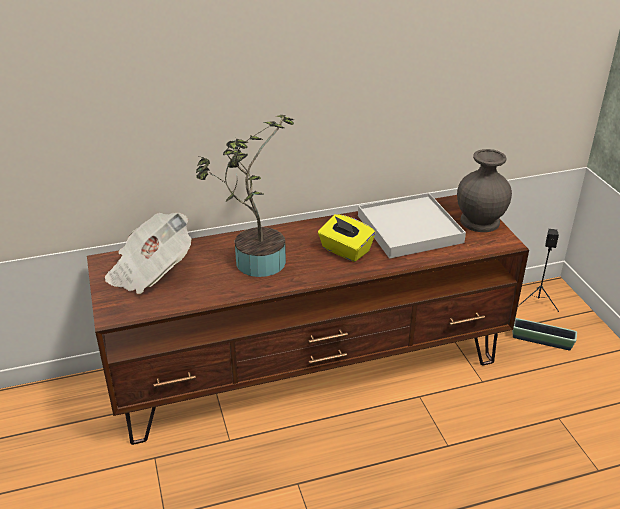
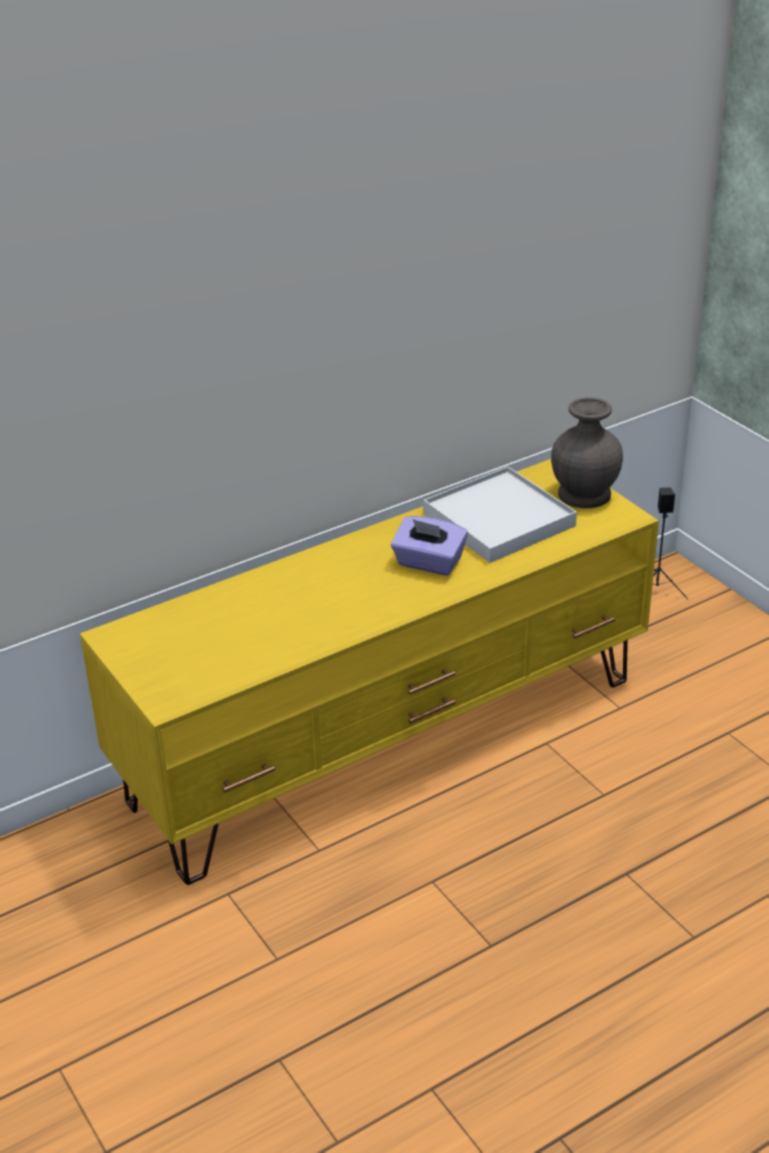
camera: 15 degrees left, 0 degrees up
brown tv stand [87,195,529,445] -> yellow tv stand [80,459,659,885]
newspaper [105,213,191,294] -> none
potted plant [196,115,294,277] -> none
yellow tissue box [318,214,375,262] -> purple tissue box [391,516,468,576]
planter [512,318,577,350] -> none

